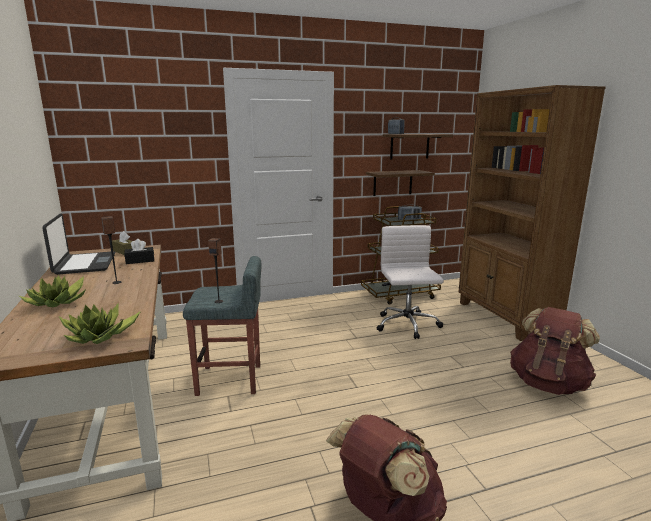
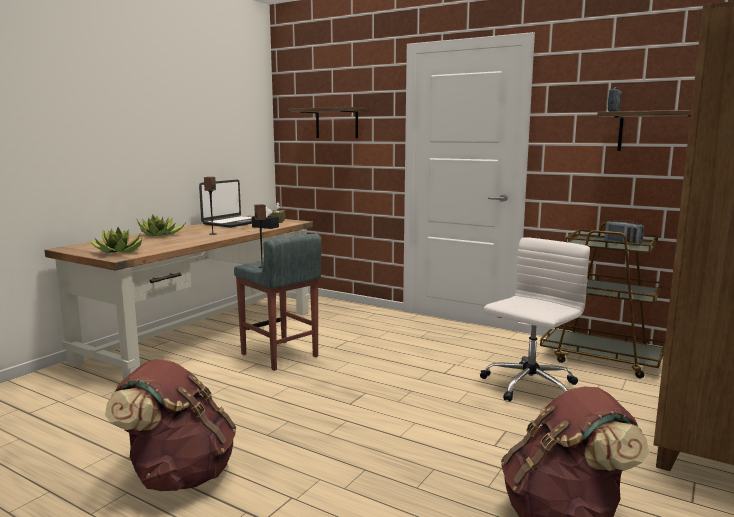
camera: 50 degrees right, 5 degrees down
shelf [366,170,435,196] -> shelf moved to [288,107,367,138]

